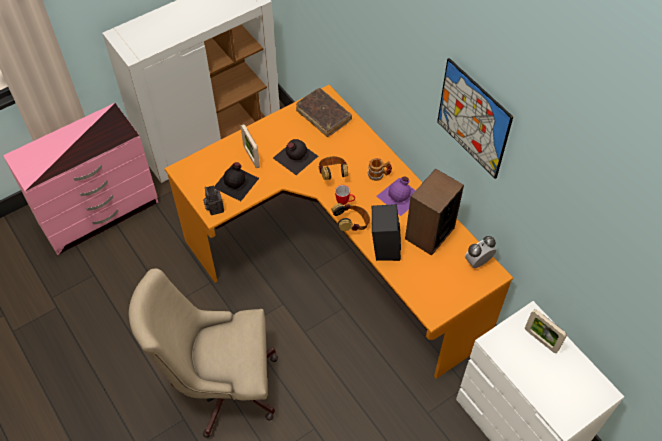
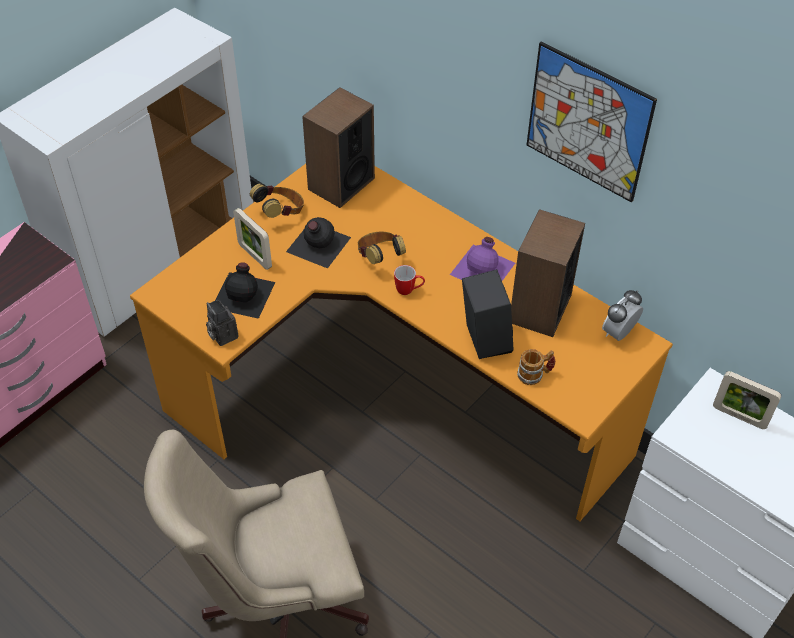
camera: 15 degrees left, 5 degrees down
brown book [296,88,352,137] -> speaker [302,87,375,208]
headphones [331,203,370,231] -> headphones moved to [250,184,304,218]
mug [367,158,392,181] -> mug moved to [517,349,555,385]

